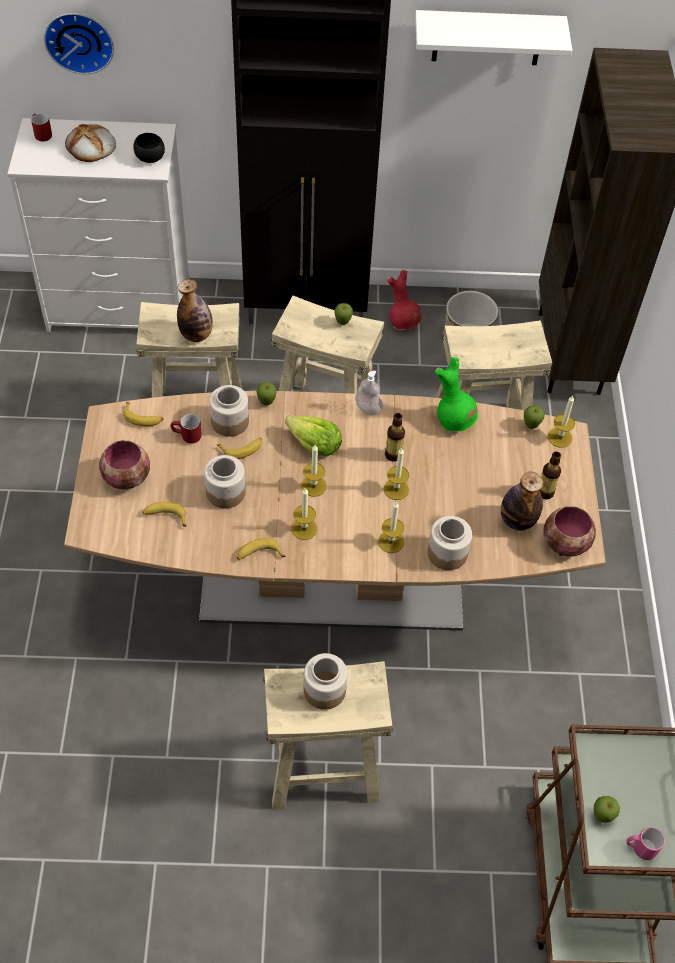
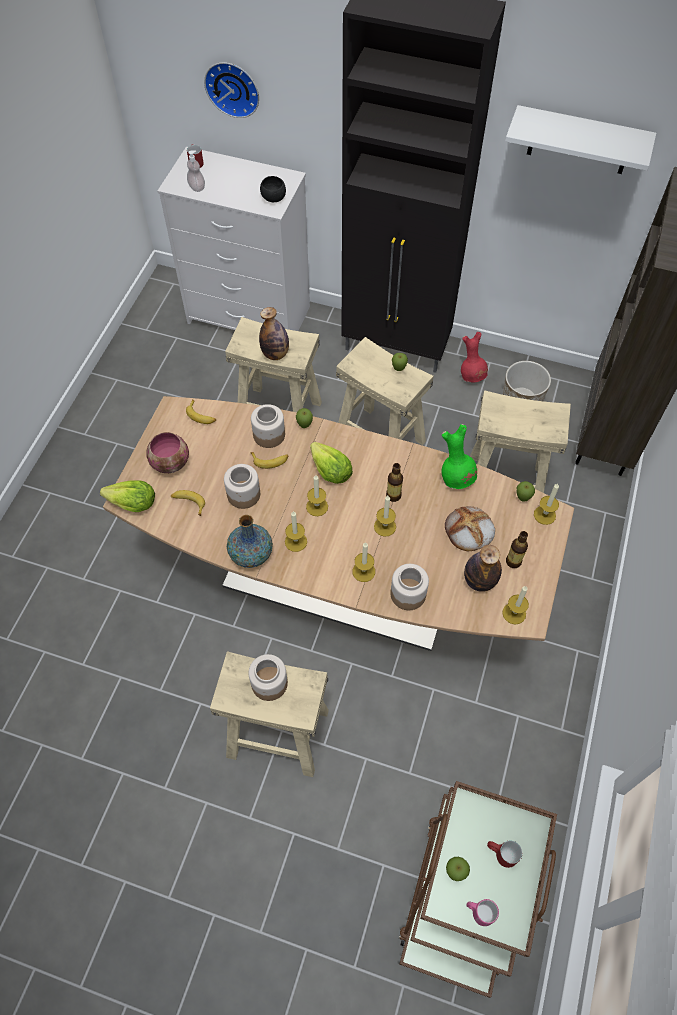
camera: 20 degrees right, 5 degrees up
bread [65,124,116,162] -> bread moved to [445,506,495,551]
red mug [171,414,202,444] -> red mug moved to [487,840,522,868]
banana [237,538,286,560] -> vase [227,515,273,568]
soap dispenser [355,371,383,416] -> soap dispenser moved to [187,150,205,192]
bowl [543,506,596,556] -> candle [502,586,529,625]
none -> lettuce [100,480,155,512]

